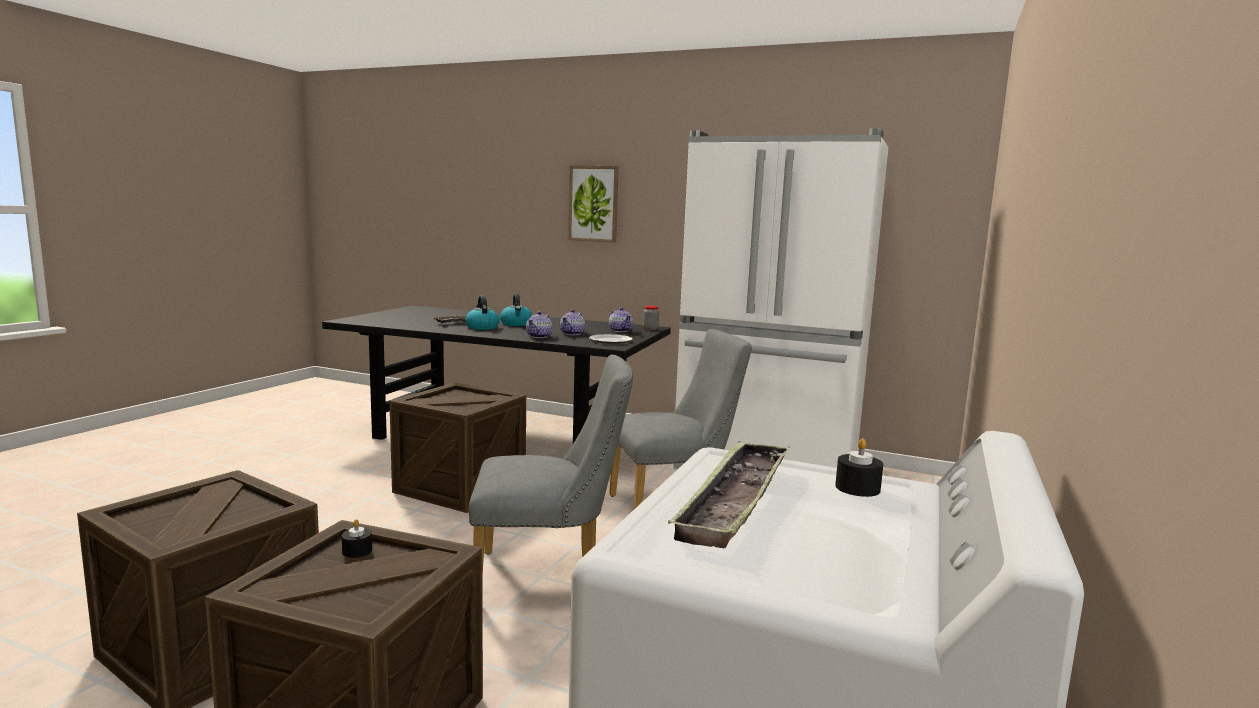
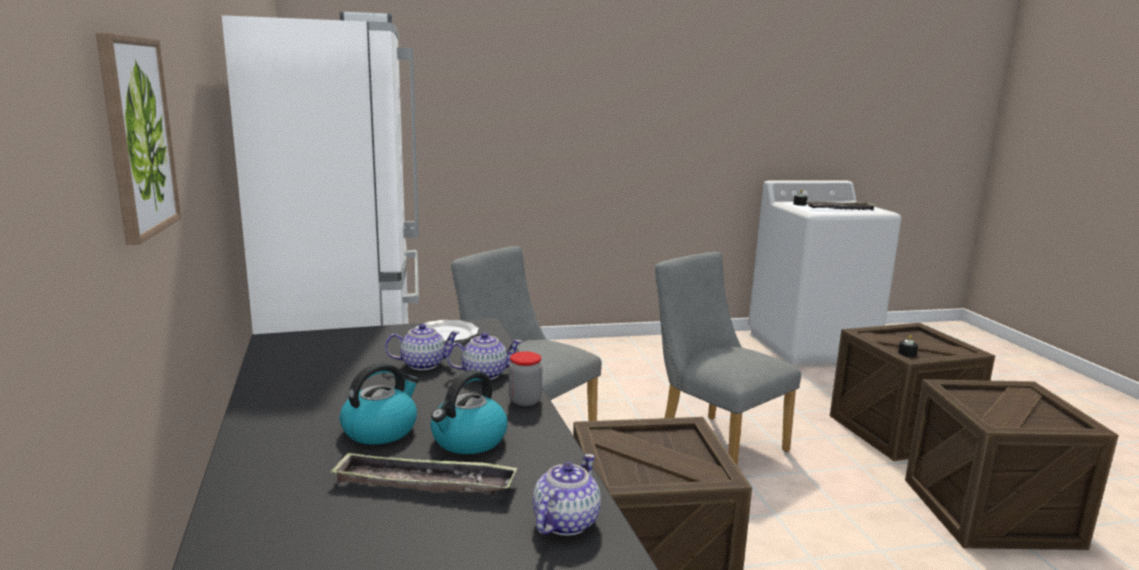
camera: 125 degrees left, 5 degrees up
teapot [609,307,633,332] -> teapot moved to [533,454,601,536]
jar [643,306,659,330] -> jar moved to [509,351,542,406]

